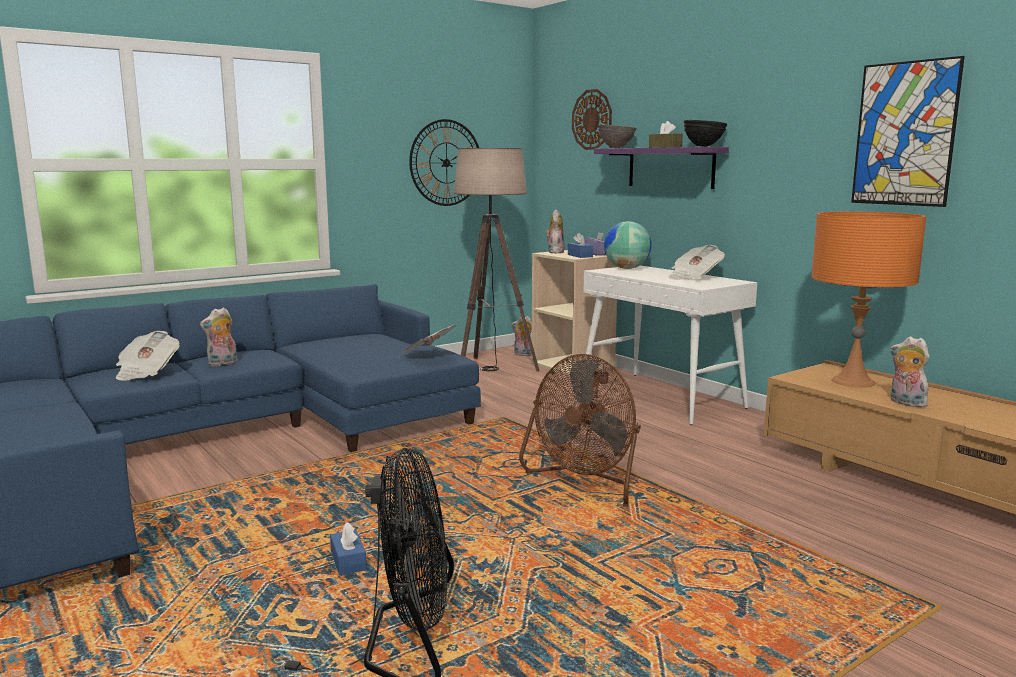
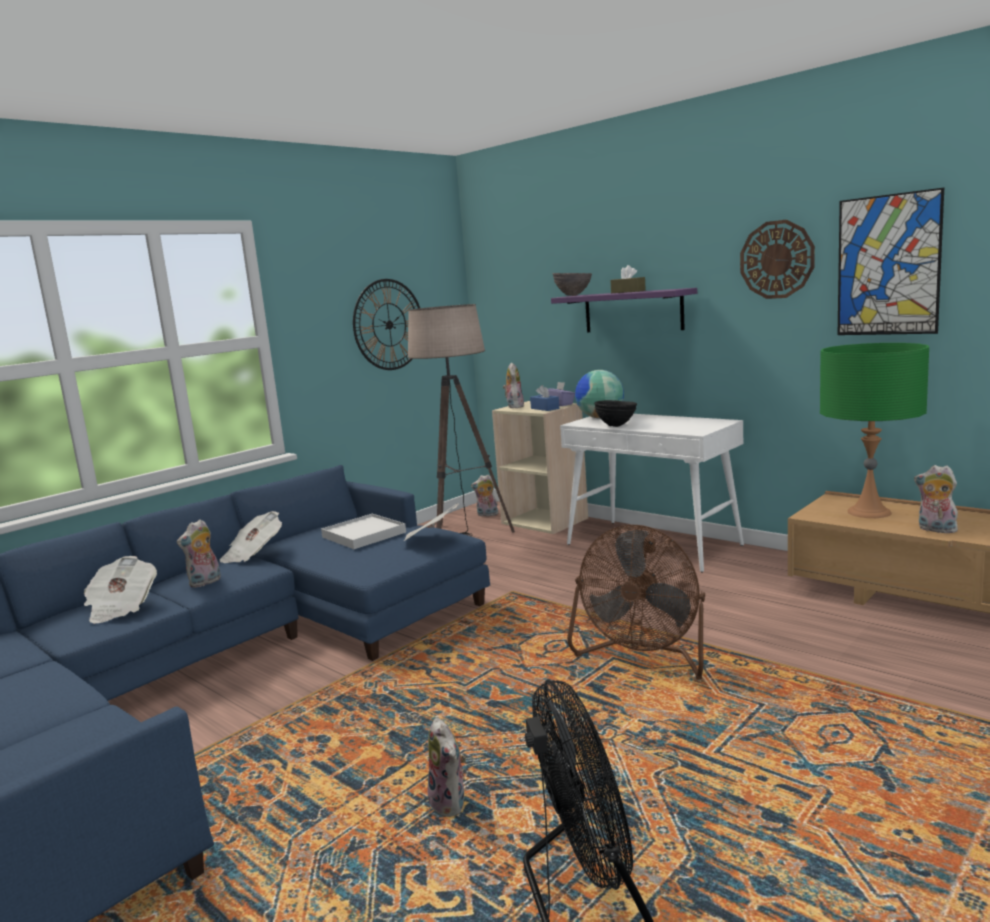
camera: 10 degrees left, 0 degrees up
blue tissue box [330,522,367,575] -> plush toy [428,718,466,817]
wall clock [572,89,612,150] -> wall clock moved to [740,220,815,299]
newspaper [668,245,725,280] -> newspaper moved to [220,511,282,563]
black bowl [684,120,727,147] -> black bowl moved to [594,400,637,427]
orange table lamp [811,211,926,388] -> green table lamp [820,343,929,518]
none -> white tray [321,514,406,549]

